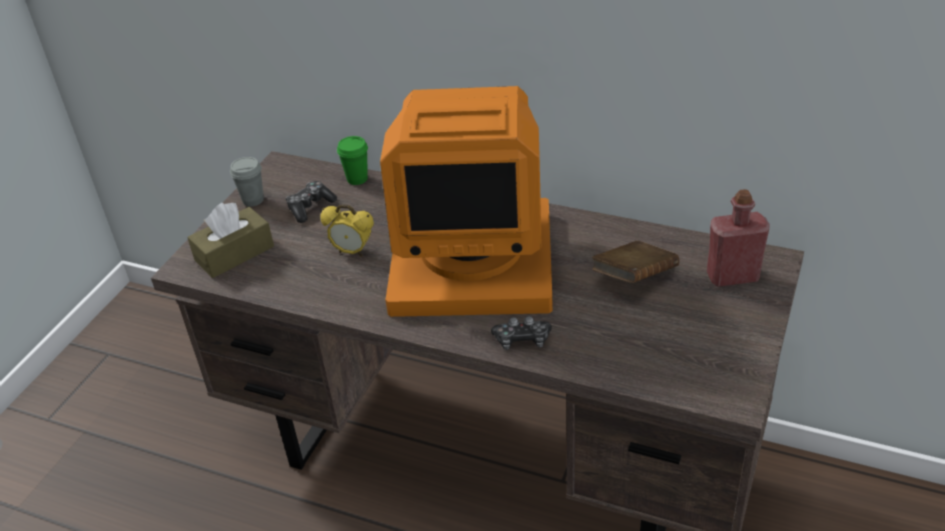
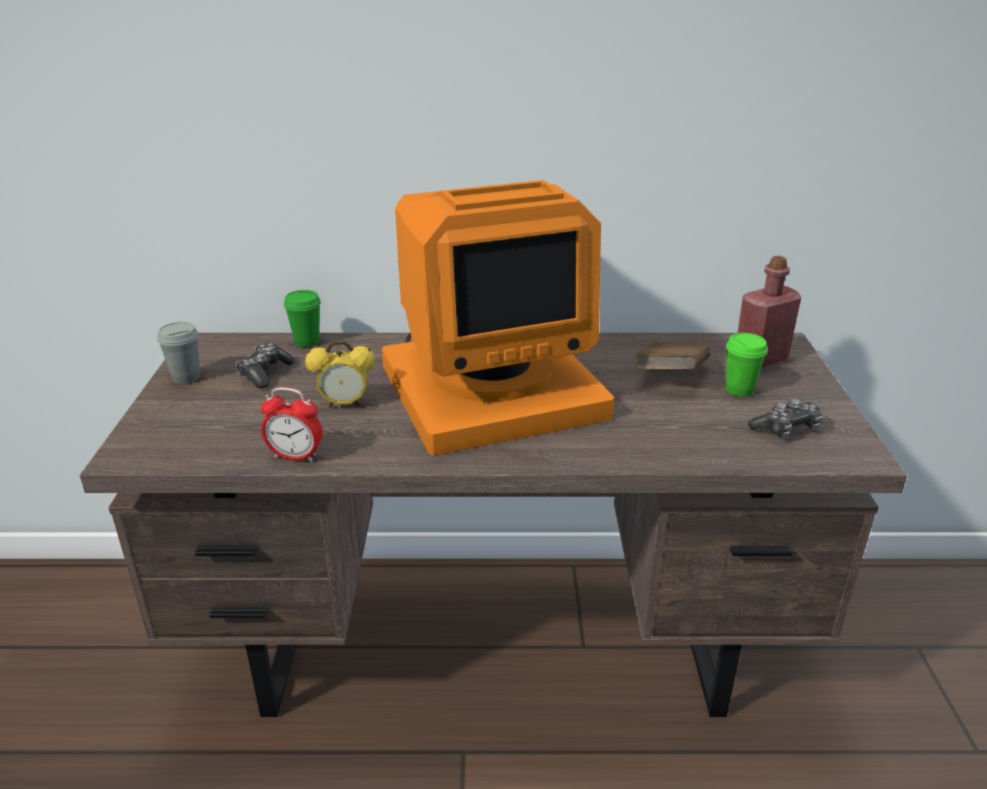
camera: 25 degrees left, 10 degrees down
brown tissue box [187,203,274,278] -> none
game controller [491,316,552,350] -> game controller moved to [748,399,822,439]
none -> alarm clock [261,387,323,462]
none -> green cup [726,333,768,397]

